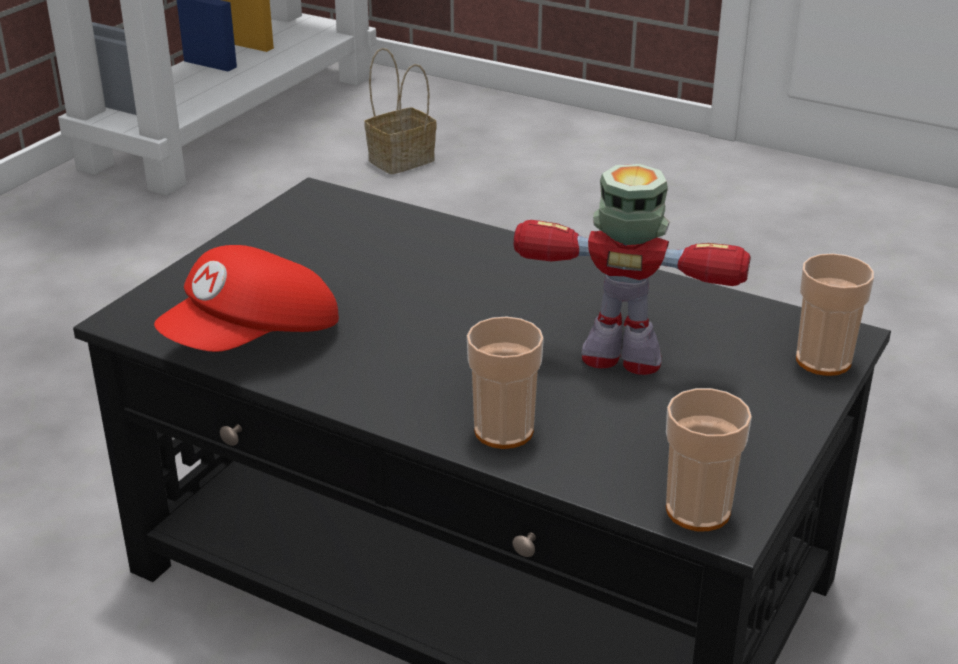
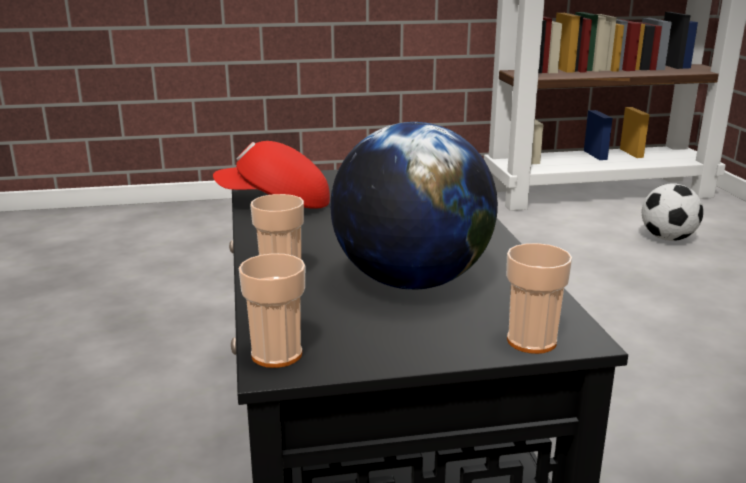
camera: 50 degrees right, 10 degrees down
basket [364,48,437,174] -> football [642,183,703,241]
toy robot [514,164,751,375] -> globe [330,122,498,290]

